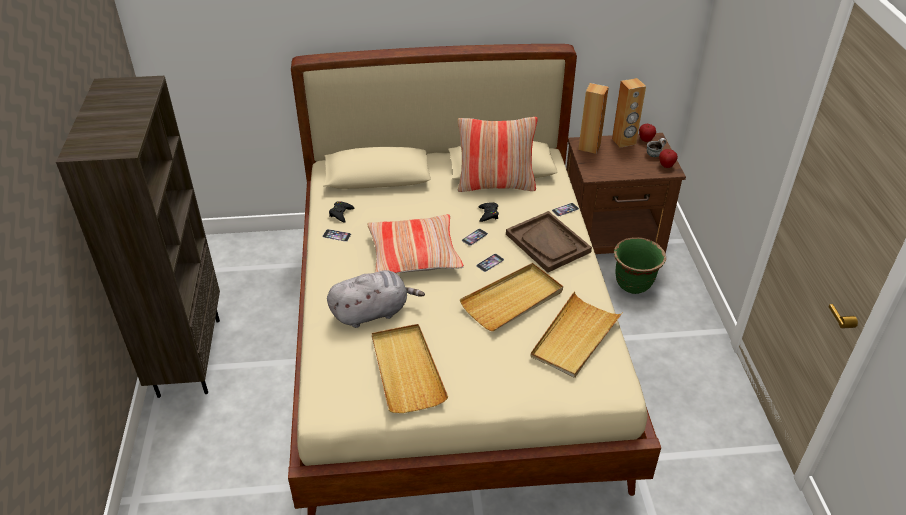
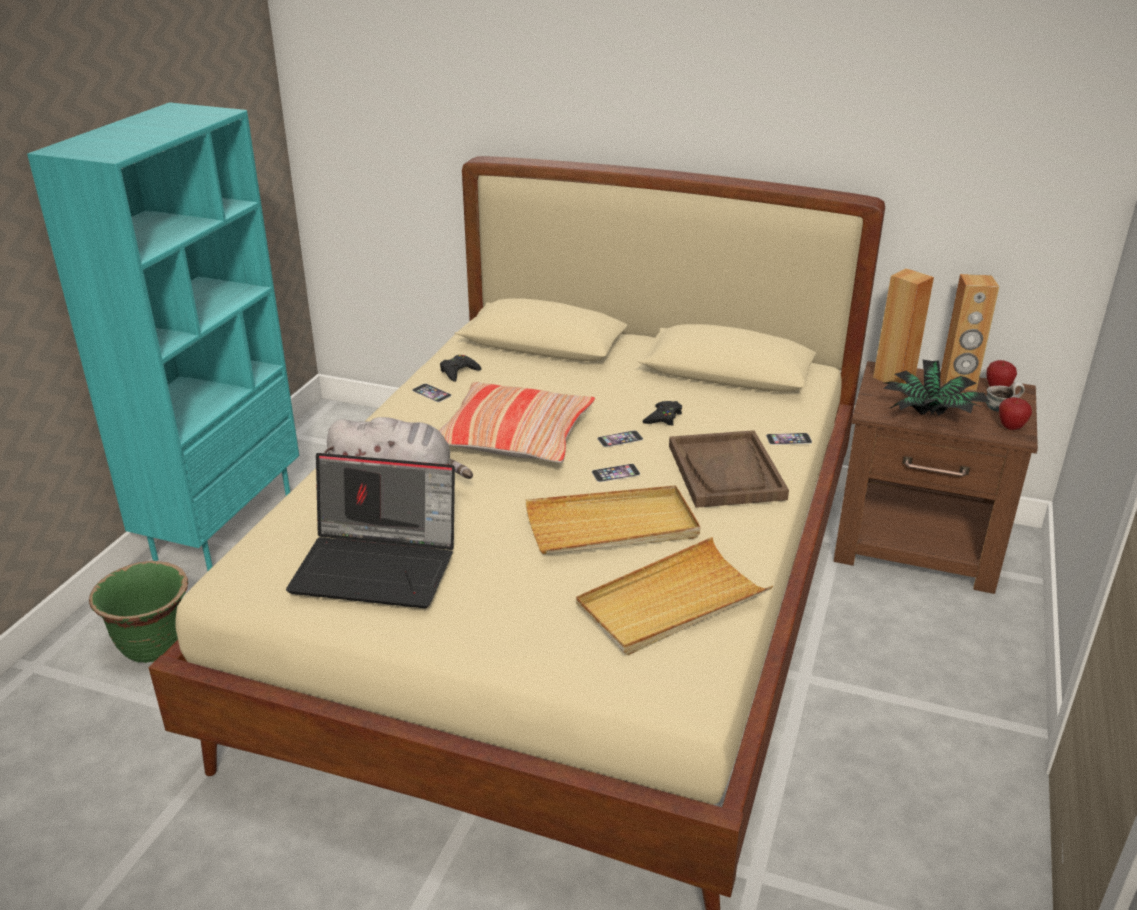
camera: 25 degrees right, 10 degrees down
brown bookcase [56,76,220,398] -> turquoise bookcase [27,102,299,571]
beige tray [372,324,448,413] -> laptop [286,453,455,608]
pillow [458,117,538,192] -> none
green planter [614,237,666,294] -> green planter moved to [89,561,188,663]
none -> potted plant [884,360,990,416]

